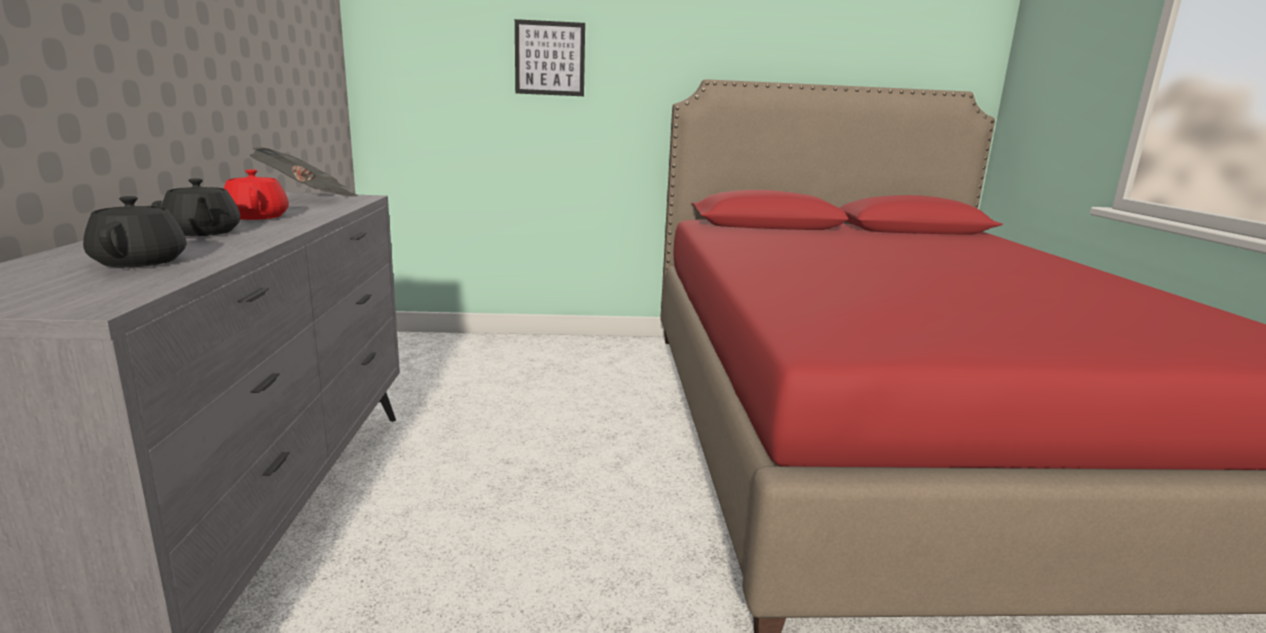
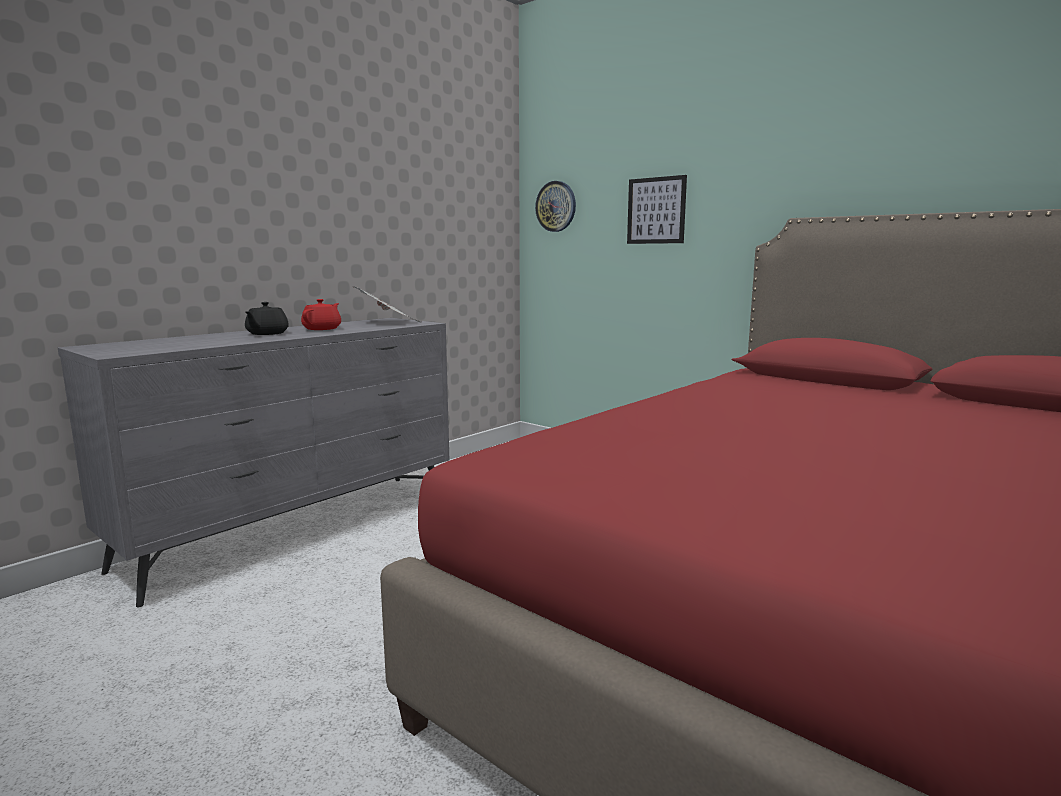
camera: 45 degrees right, 5 degrees down
black teapot [83,196,187,267] -> none
none -> wall clock [535,181,576,232]

